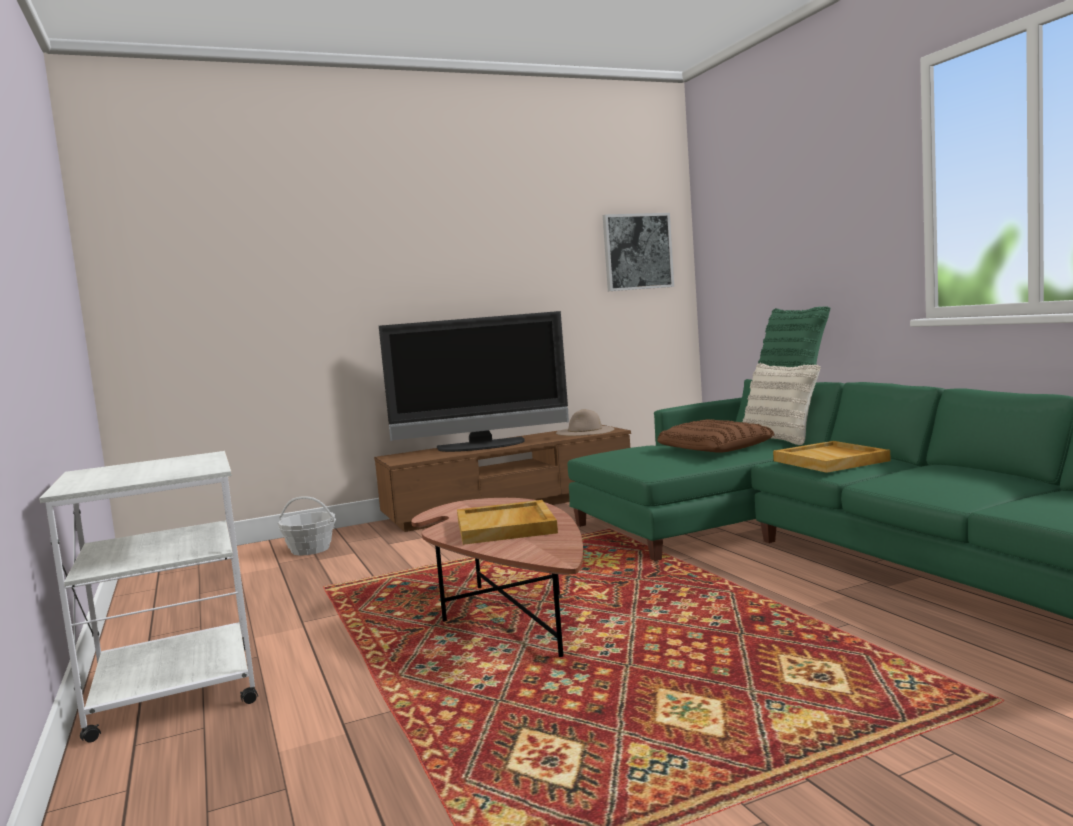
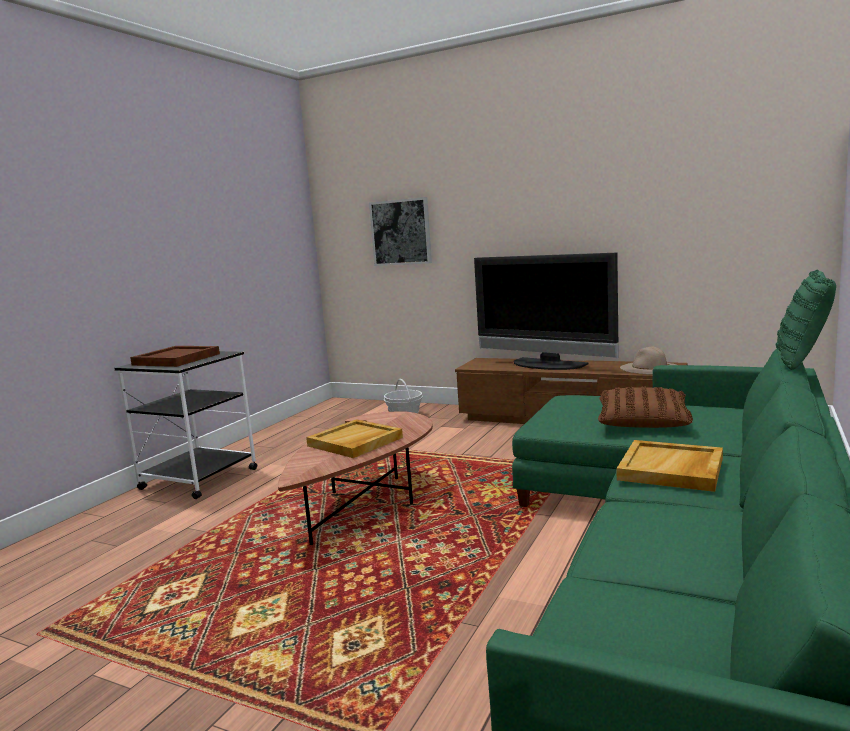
camera: 50 degrees right, 5 degrees up
white cart [39,451,258,743] -> black cart [114,351,258,499]
picture [603,213,674,291] -> picture moved to [369,197,432,266]
beige pillow [743,363,821,445] -> none
none -> brown tray [130,346,220,367]

